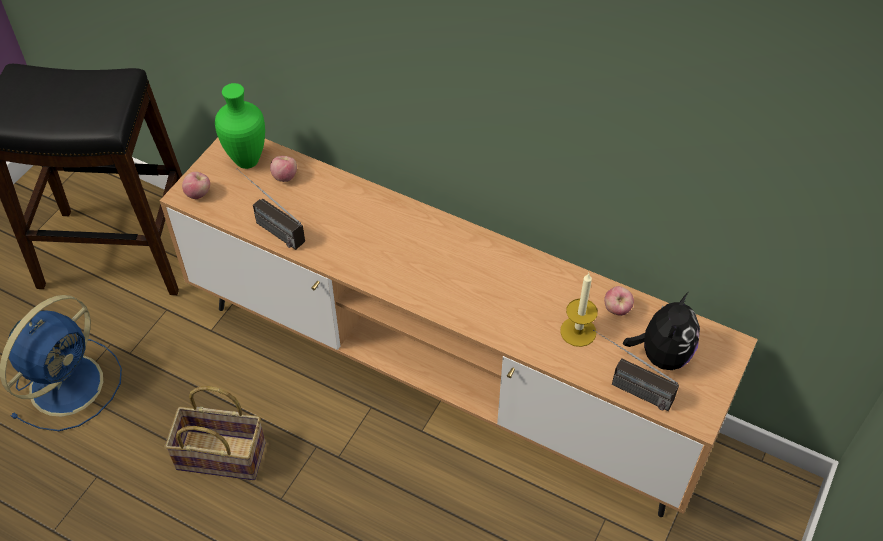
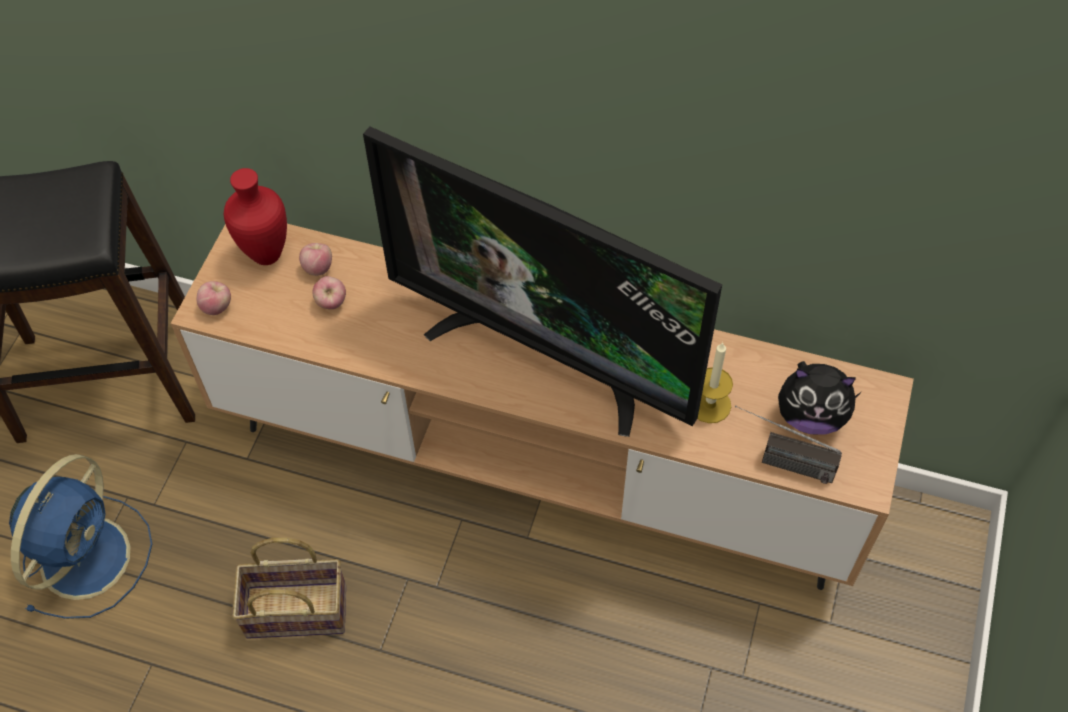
camera: 10 degrees left, 5 degrees up
green vase [215,83,265,169] -> red vase [224,168,287,265]
radio [237,169,305,250] -> none
apple [604,286,634,316] -> apple moved to [312,276,346,309]
plush toy [623,292,700,370] -> plush toy turned 90 degrees clockwise [778,361,861,435]
none -> television [363,126,722,437]

